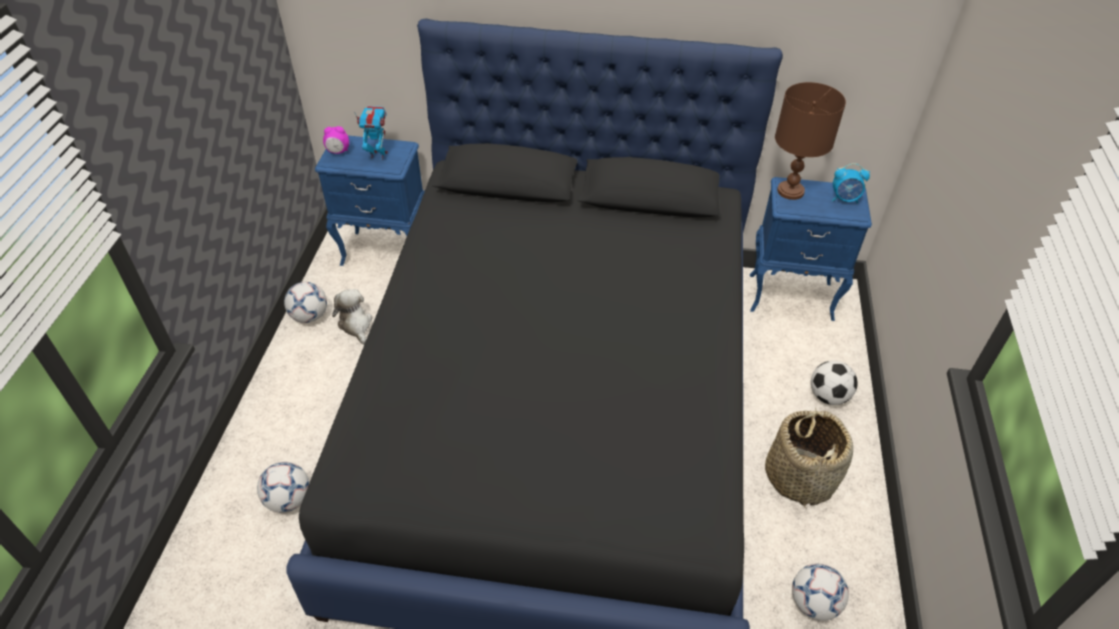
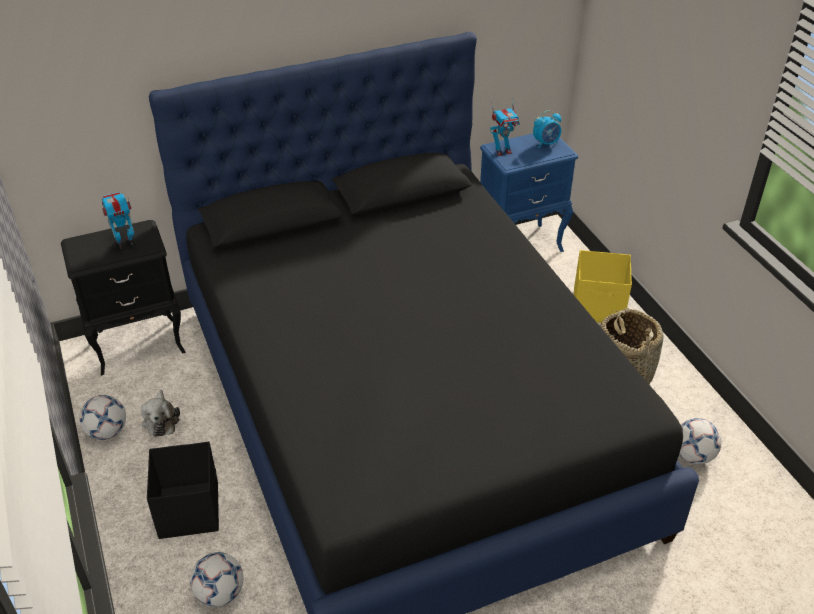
camera: 30 degrees left, 5 degrees down
blue nightstand [315,136,425,266] -> black nightstand [61,220,186,376]
alarm clock [323,126,349,154] -> none
plush toy [332,289,372,344] -> plush toy turned 135 degrees counterclockwise [141,390,180,437]
brown table lamp [775,82,846,200] -> toy robot [490,101,520,156]
football [811,360,858,405] -> yellow storage box [574,250,632,323]
none -> black storage box [147,442,219,539]

